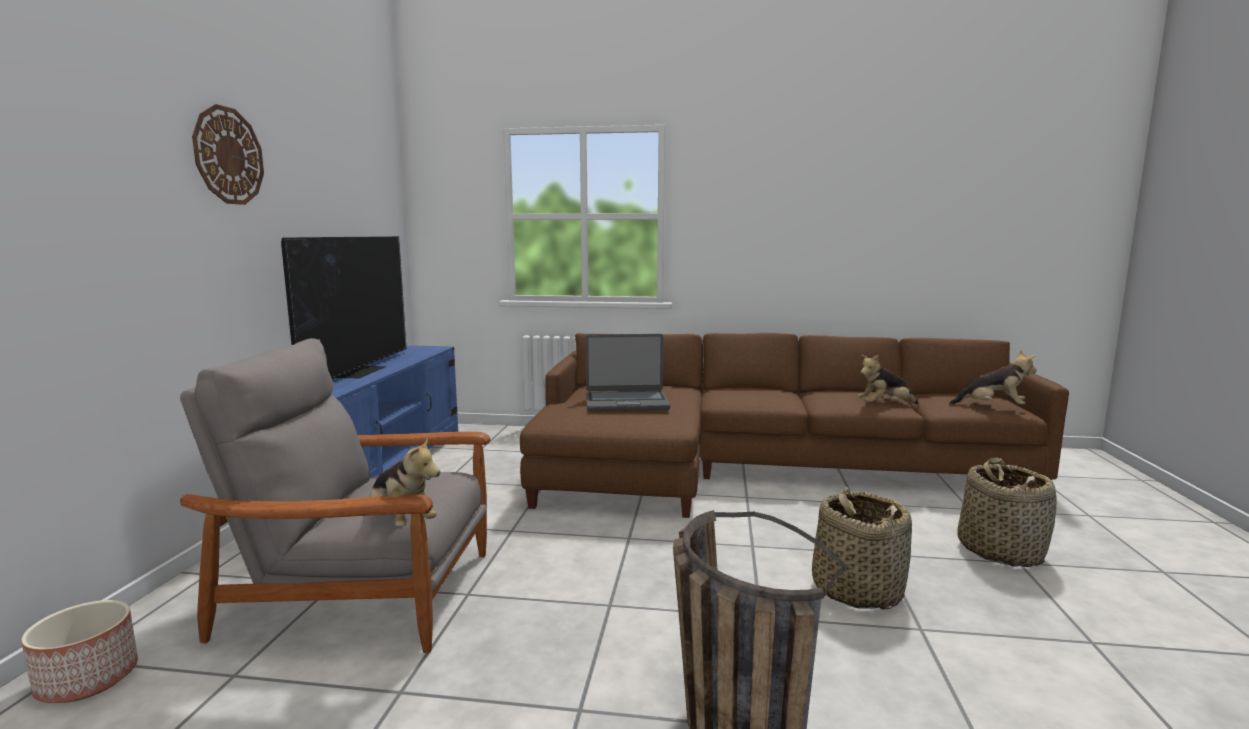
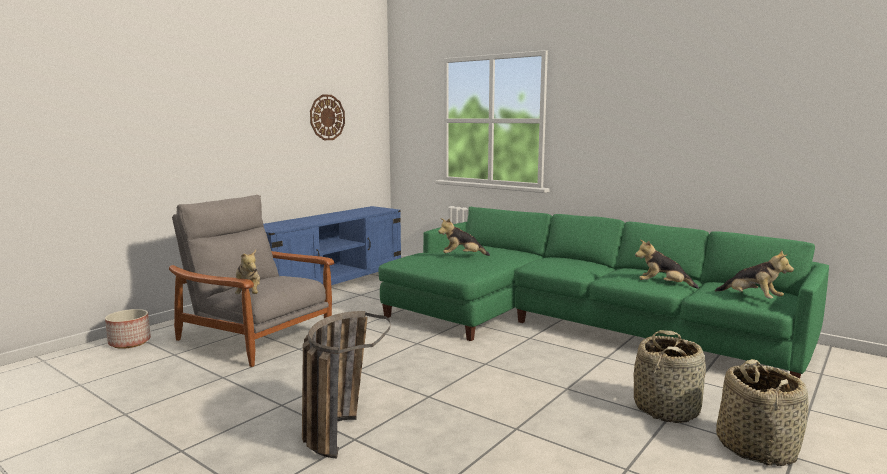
camera: 30 degrees right, 0 degrees up
wall clock [192,104,264,205] -> wall clock moved to [310,94,345,140]
television [281,236,407,379] -> none
brown sofa [520,333,1069,518] -> green sofa [379,207,829,379]
laptop [586,334,670,411] -> plush toy [438,218,490,256]
basket [812,487,912,610] -> basket moved to [716,359,809,466]

